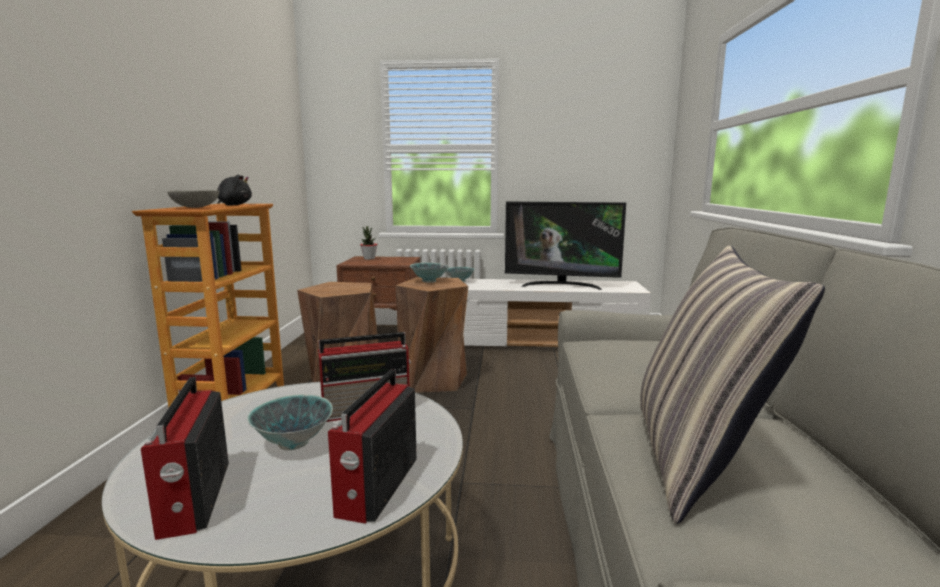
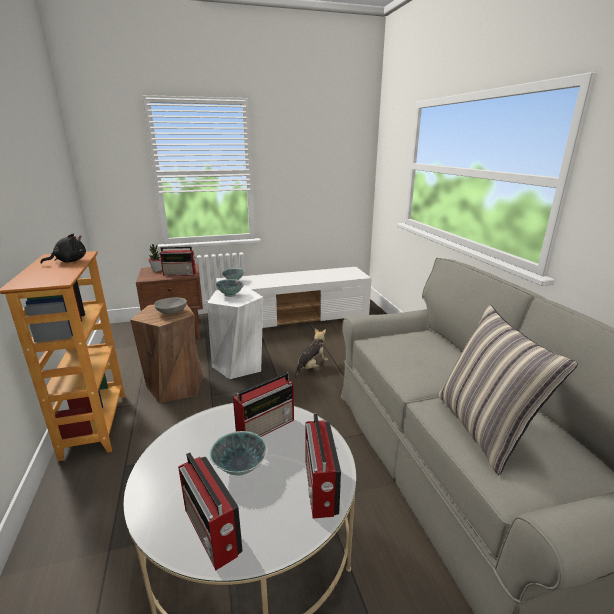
camera: 20 degrees left, 10 degrees up
grey bowl [167,190,220,208] -> grey bowl moved to [154,297,187,314]
brown stool [396,277,468,393] -> white stool [207,288,263,379]
television [505,202,626,290] -> none
none -> radio [160,247,196,276]
none -> plush toy [295,329,328,379]

